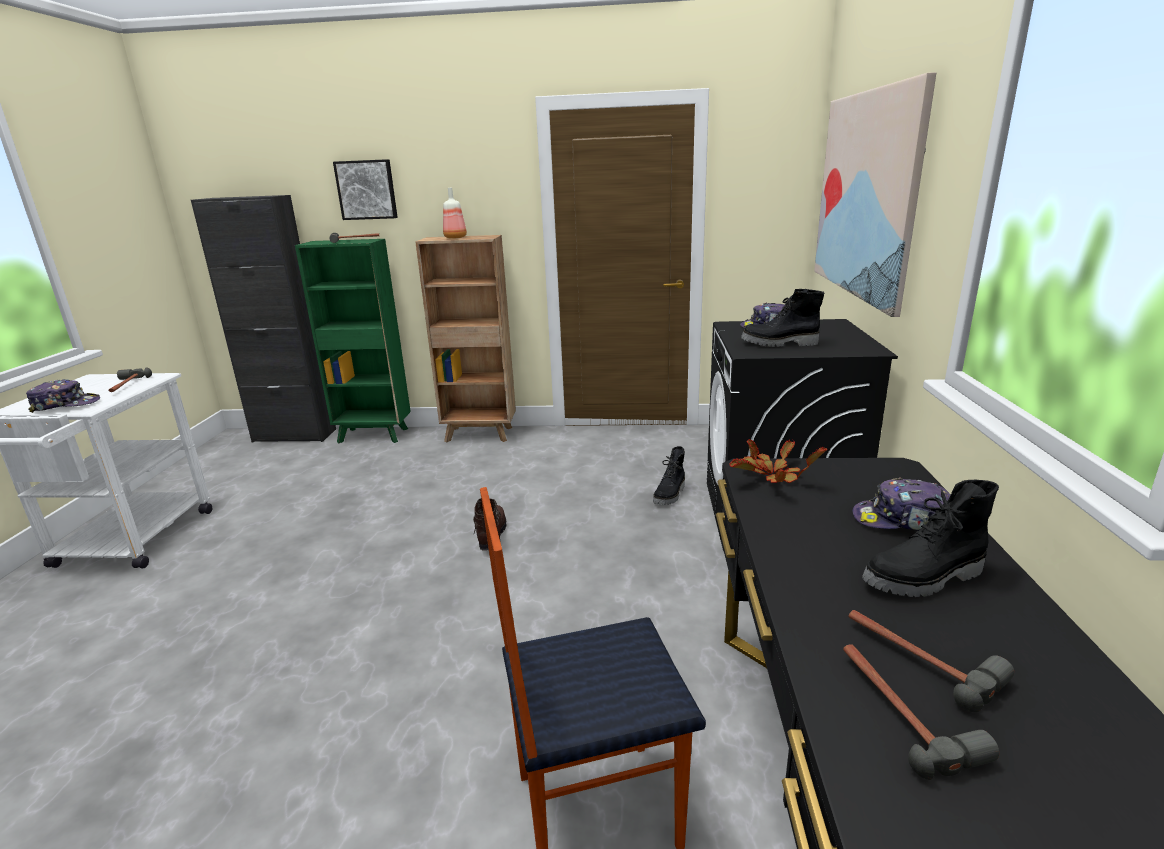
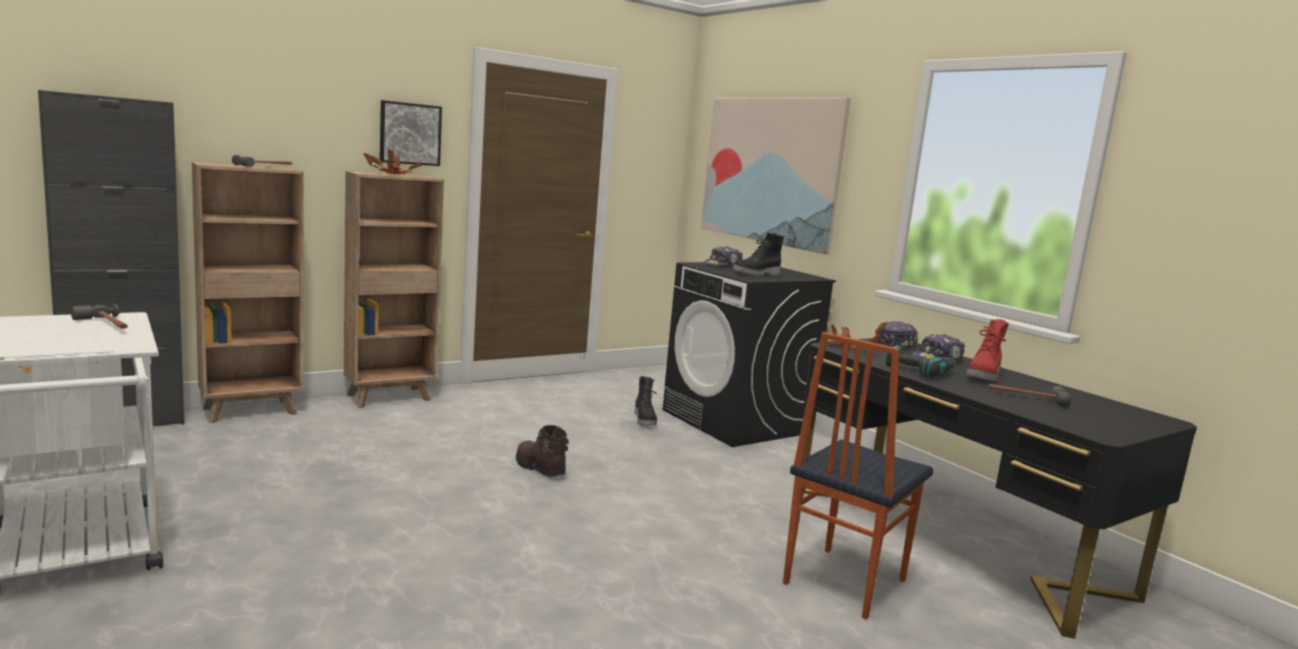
camera: 40 degrees left, 10 degrees down
cap [26,379,100,413] -> cap moved to [878,321,918,349]
green bookcase [295,239,411,443] -> brown bookcase [192,162,304,423]
picture [333,159,398,220] -> picture moved to [380,100,442,166]
bottle [443,188,467,239] -> potted plant [363,150,423,174]
hammer [843,644,999,780] -> none
black boot [862,480,999,597] -> red boot [966,319,1009,381]
none -> power drill [886,345,956,377]

